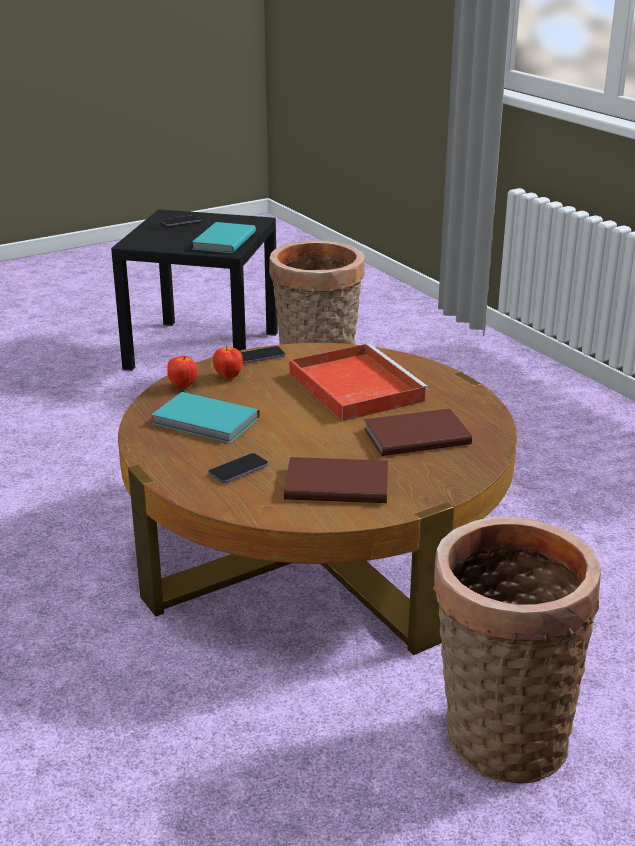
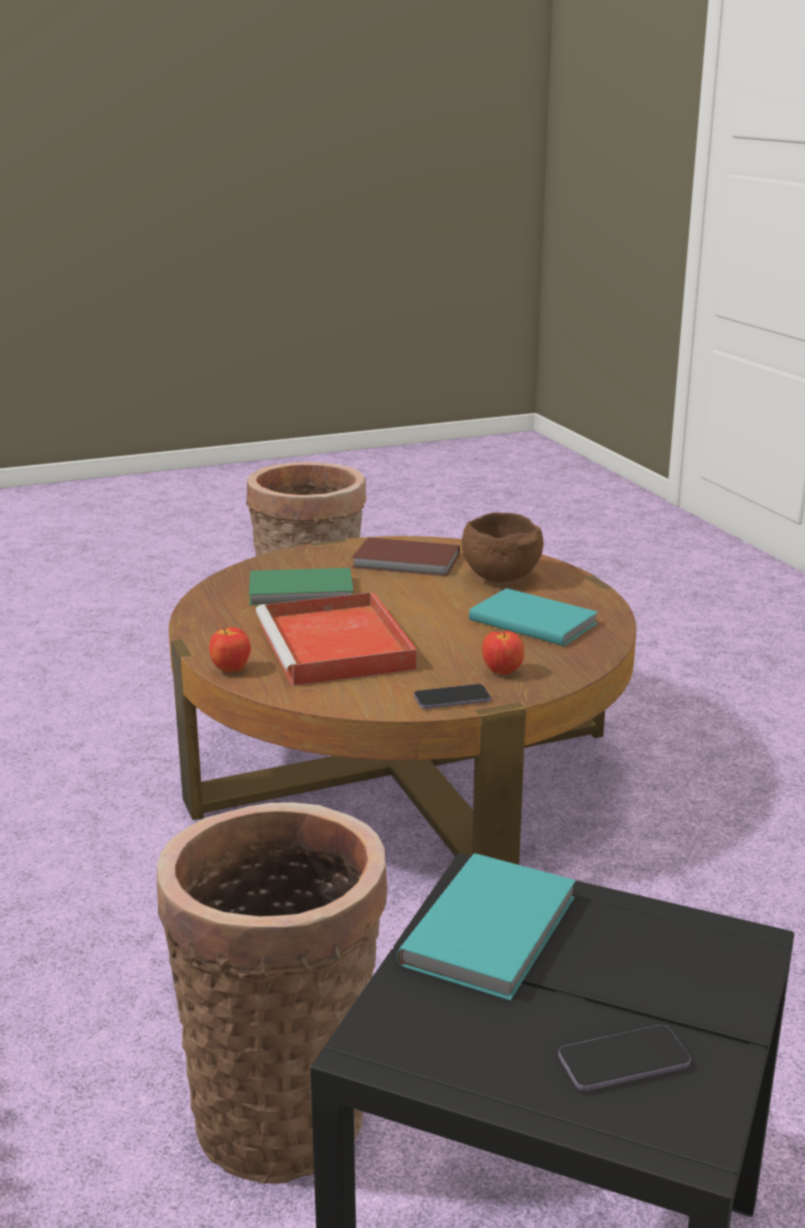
camera: 170 degrees left, 5 degrees down
apple [167,356,197,388] -> apple moved to [209,627,251,672]
phone [208,453,268,483] -> brown bowl [462,512,544,582]
brown book [364,409,472,456] -> green book [249,568,353,606]

